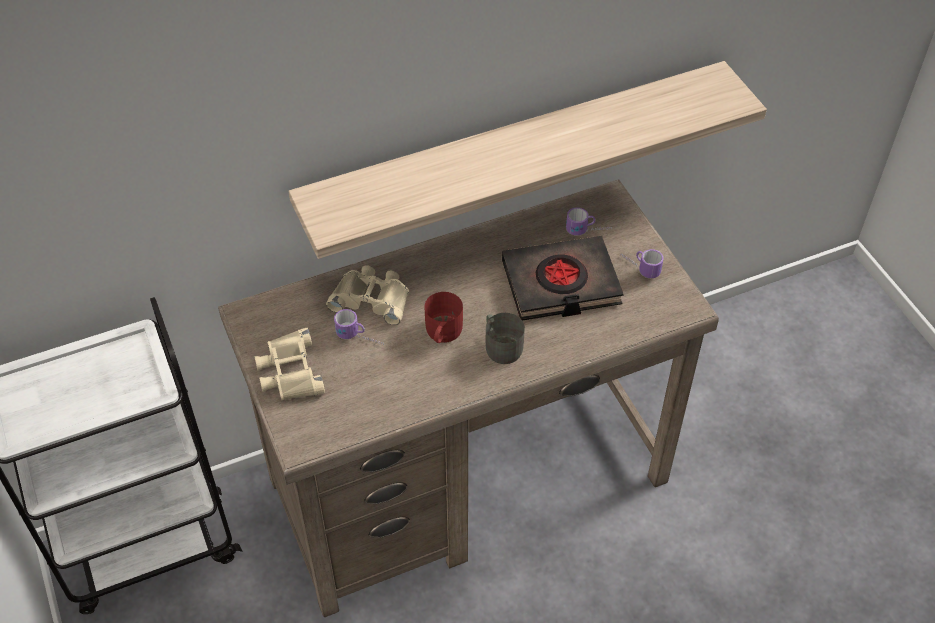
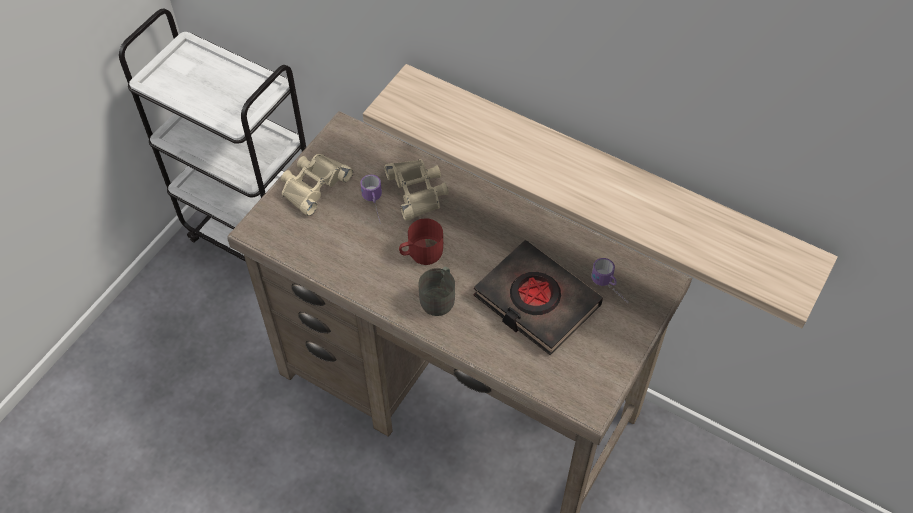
camera: 55 degrees right, 5 degrees up
mug [621,249,664,278] -> none

